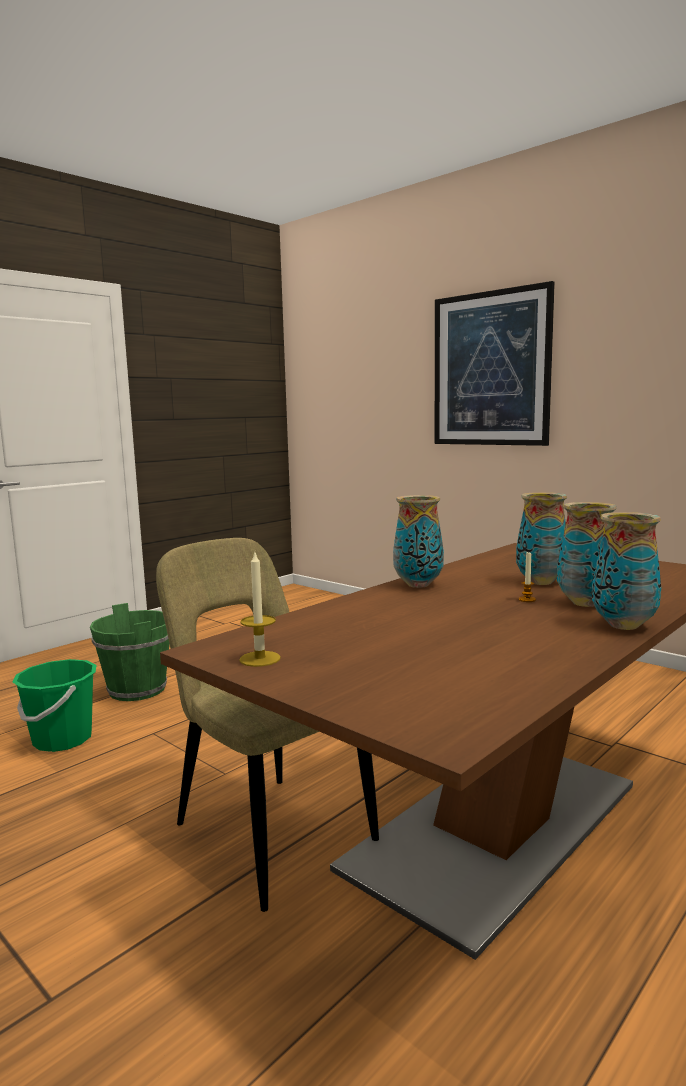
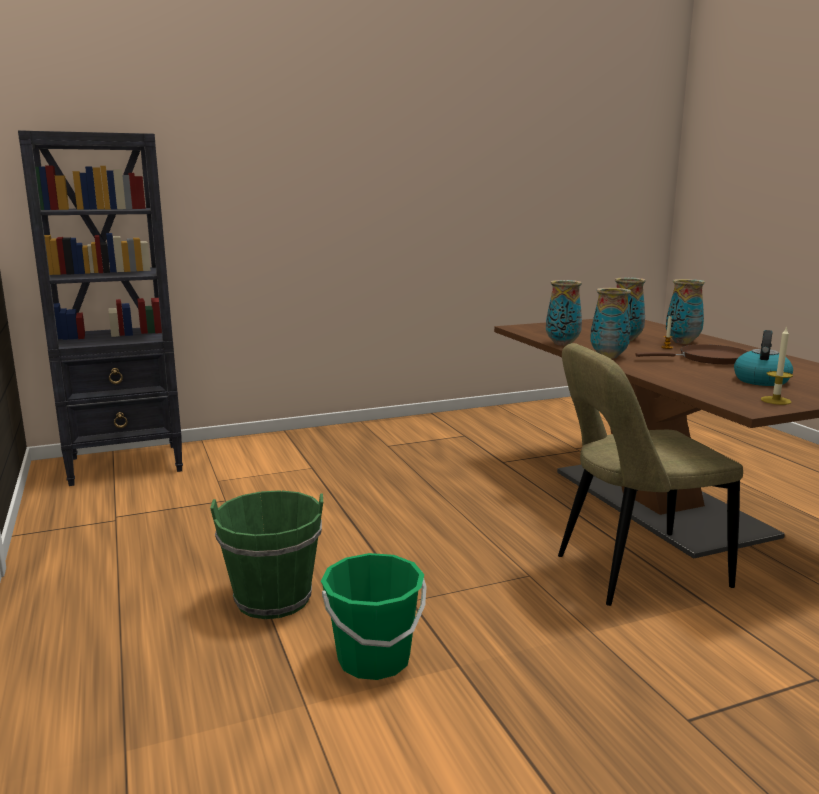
camera: 65 degrees left, 5 degrees up
picture [435,281,555,446] -> none
vase [592,512,661,630] -> vase moved to [546,280,582,346]
none -> black bookcase [18,130,183,486]
none -> brown frying pan [635,344,748,364]
none -> kettle [734,330,793,386]

